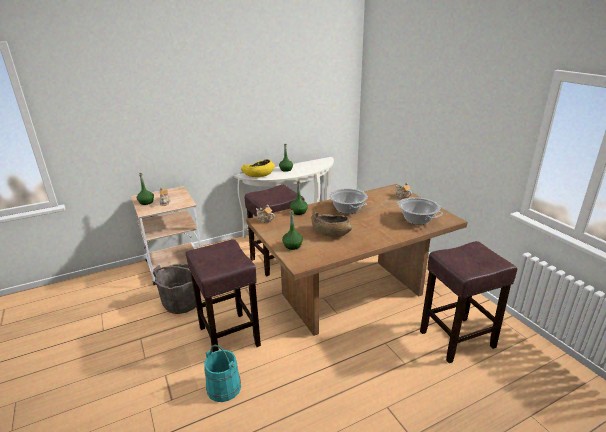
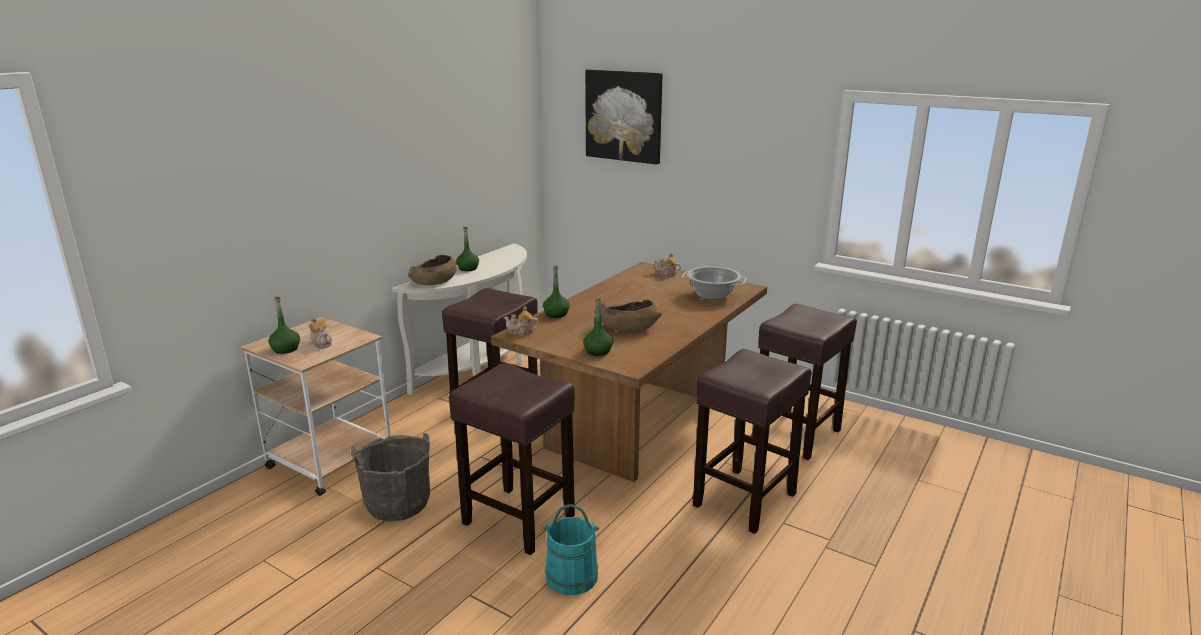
camera: 30 degrees left, 5 degrees down
yellow bowl [241,159,275,177] -> brown bowl [408,255,457,285]
cooking pot [329,188,368,214] -> none
none -> picture [585,69,662,165]
none -> brown stool [693,349,812,534]

